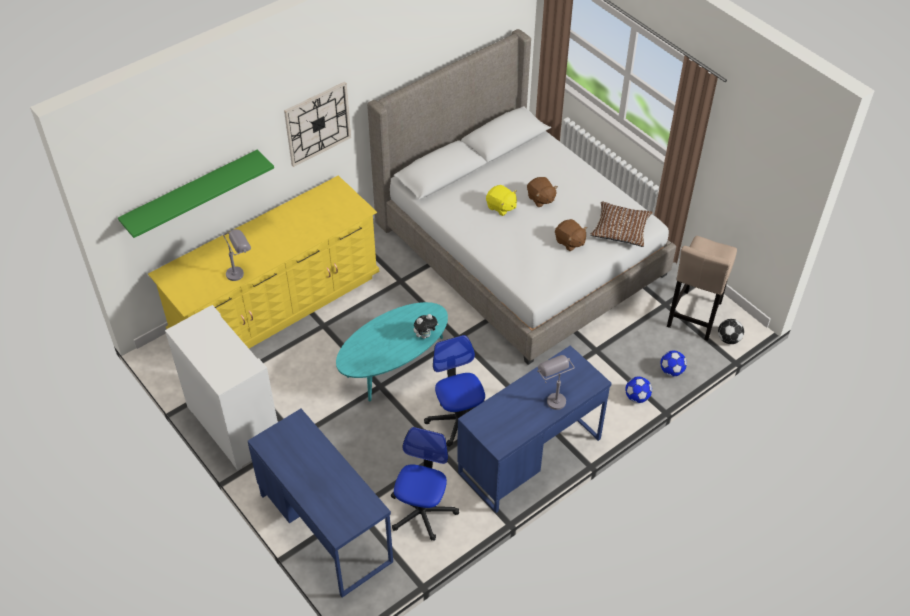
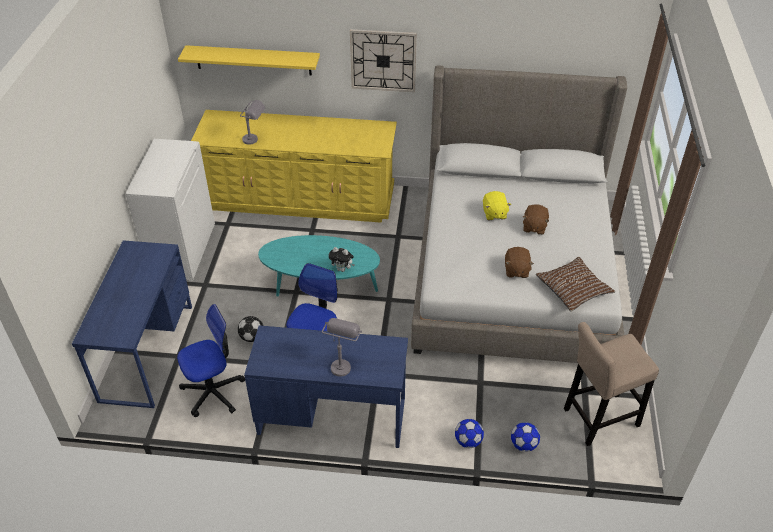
camera: 45 degrees right, 5 degrees down
green shelf [118,150,274,238] -> yellow shelf [178,45,320,76]
football [718,319,744,344] -> football moved to [238,316,263,342]

